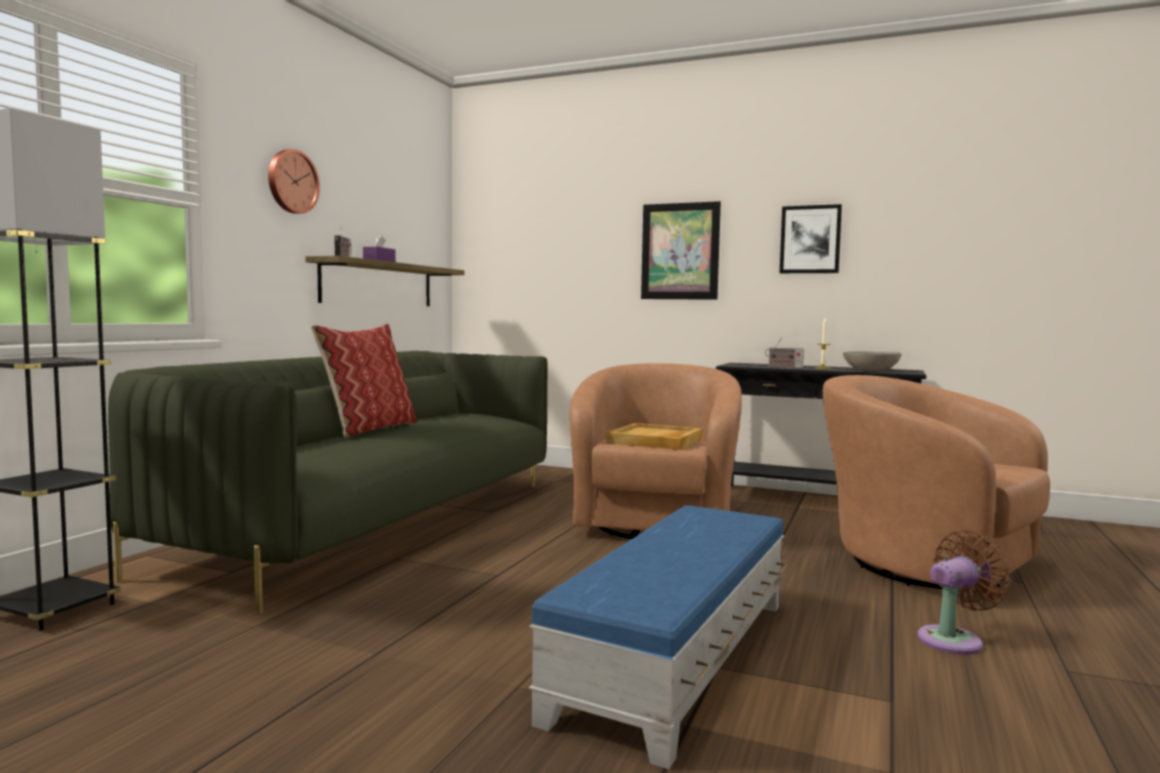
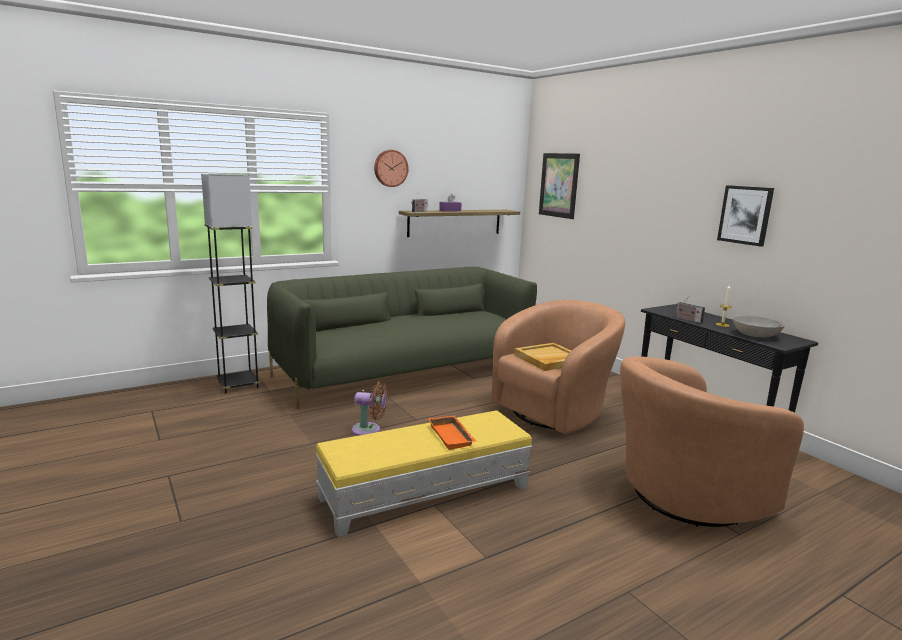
camera: 35 degrees right, 10 degrees up
pillow [311,324,417,438] -> none
blue ottoman [528,505,787,769] -> yellow ottoman [316,410,532,537]
picture [641,201,721,300] -> picture moved to [539,153,580,219]
brown armchair [823,375,1050,593] -> brown armchair turned 105 degrees counterclockwise [620,356,804,527]
brown fan [917,530,1011,655] -> brown fan moved to [352,381,387,436]
none -> orange tray [428,415,476,450]

